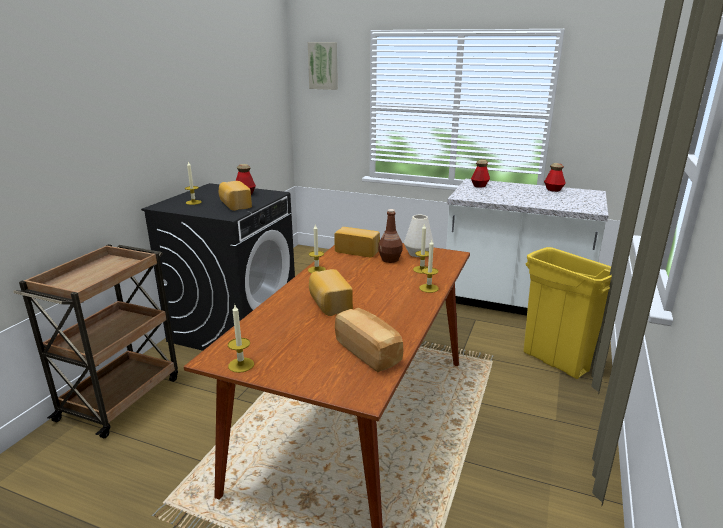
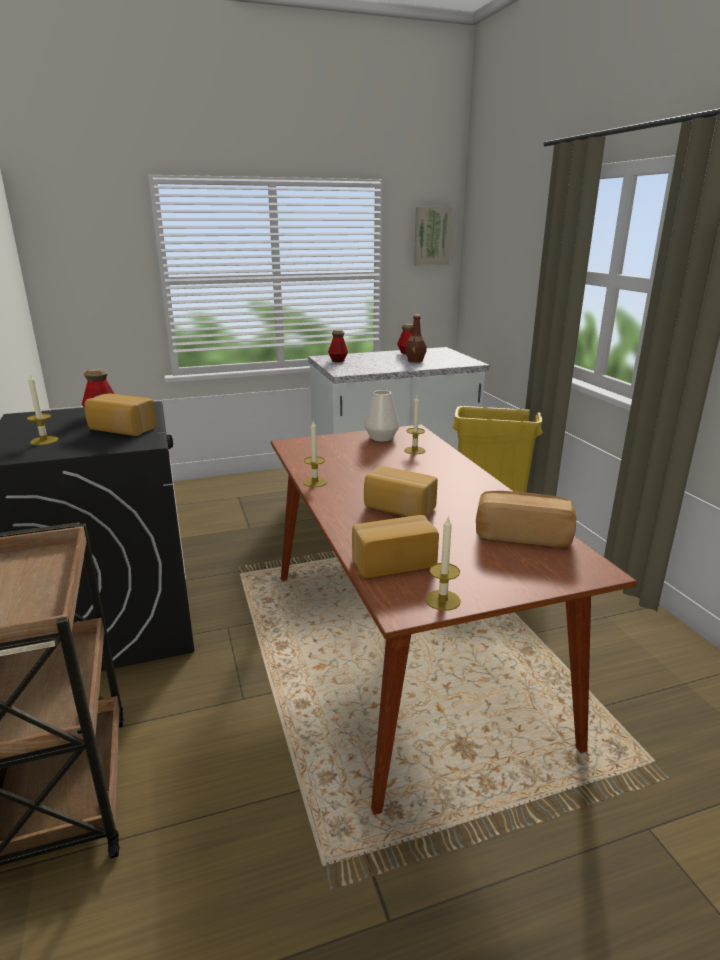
camera: 40 degrees left, 0 degrees up
picture [308,42,338,90] -> picture moved to [414,207,452,265]
bread [334,227,380,257] -> bread moved to [352,515,439,578]
brown bottle [378,209,403,263] -> brown bottle moved to [405,314,426,363]
candle [419,240,439,293] -> none

